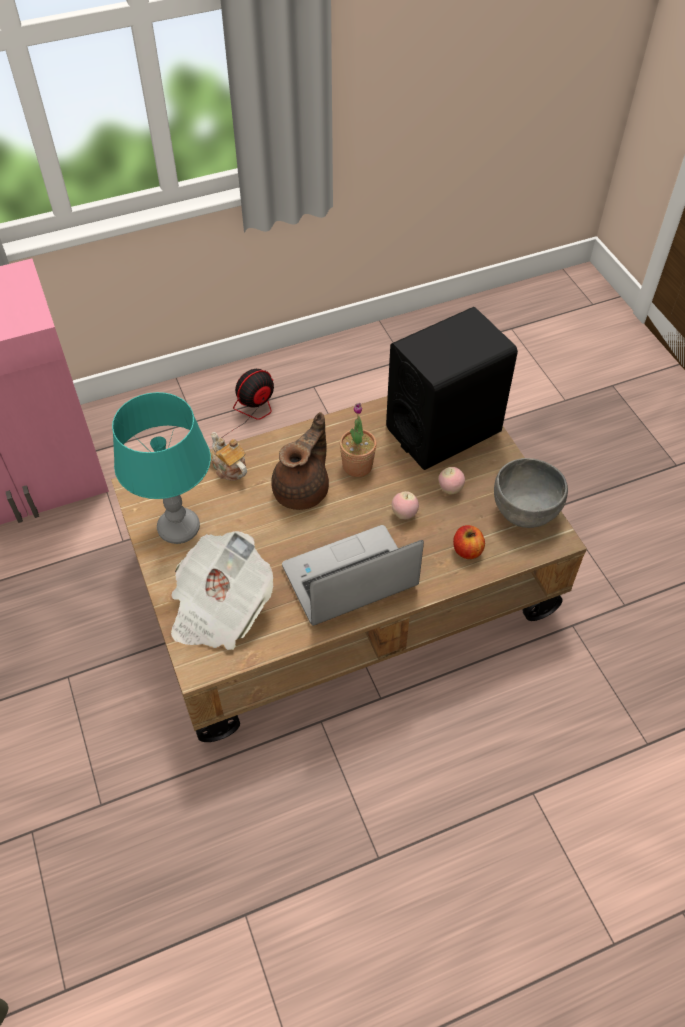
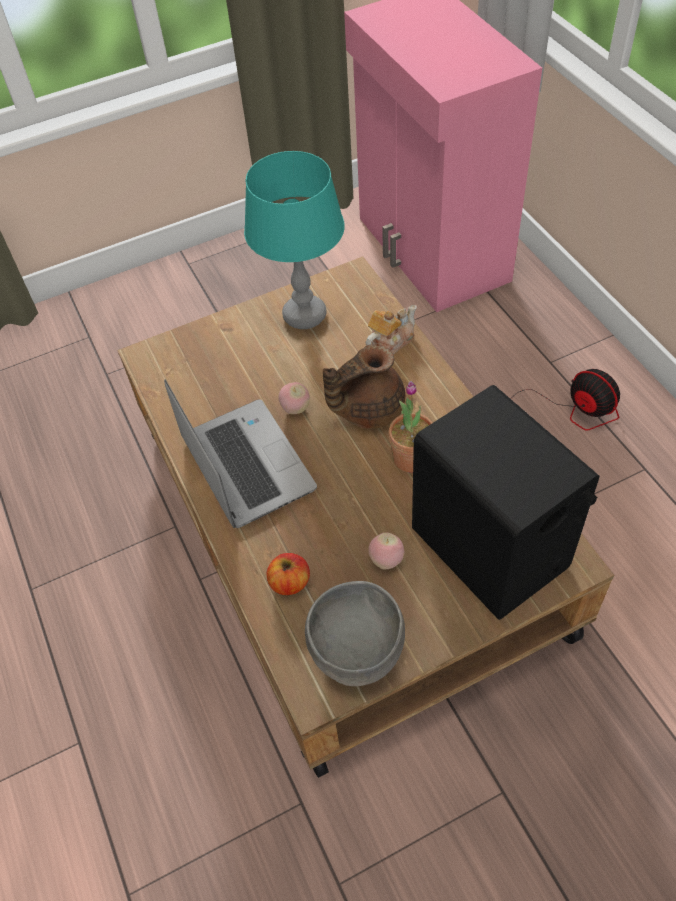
camera: 90 degrees right, 0 degrees up
newspaper [171,531,273,650] -> none
brown teapot [271,412,329,510] -> brown teapot turned 120 degrees clockwise [323,344,405,429]
apple [392,491,419,519] -> apple moved to [278,382,310,414]

